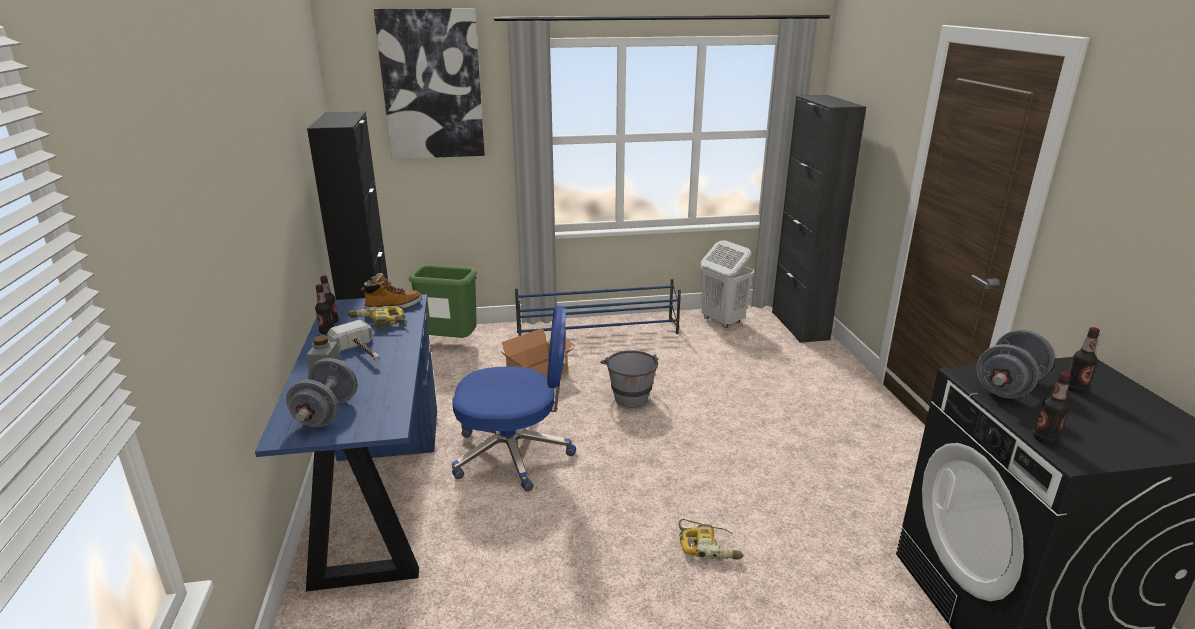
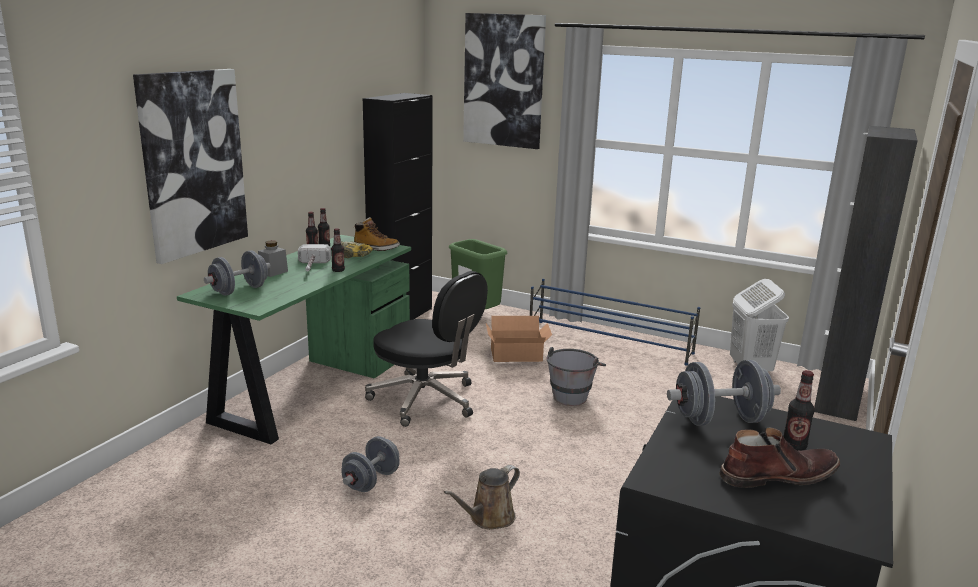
camera: 35 degrees right, 5 degrees down
blue desk [255,294,437,591] -> green desk [177,235,411,444]
blue office chair [452,305,576,492] -> black office chair [365,271,488,427]
power drill [679,519,744,560] -> brown watering can [444,465,520,530]
bottle [1034,371,1071,444] -> bottle moved to [331,228,345,272]
none -> picture [133,69,248,264]
none -> grey dumbbell [341,436,400,492]
none -> brown boot [719,427,840,488]

